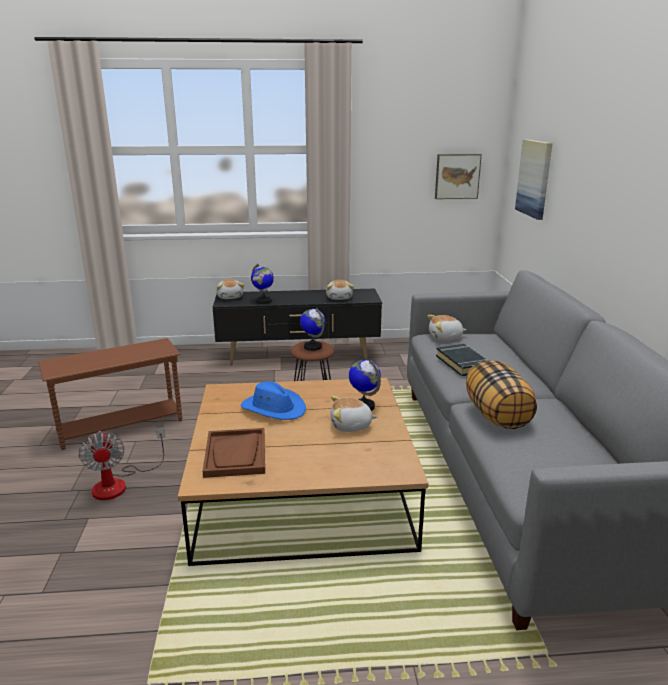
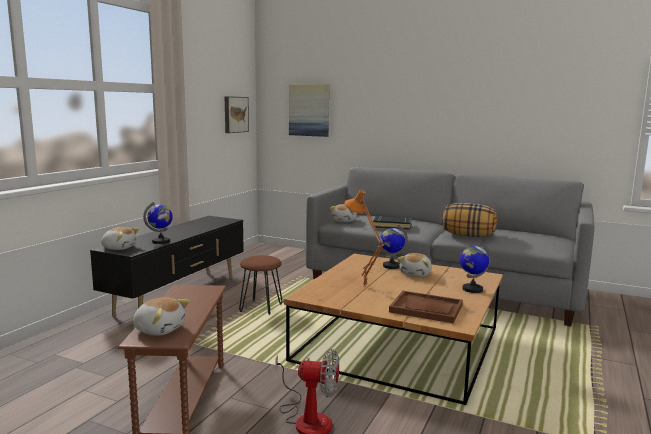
camera: 60 degrees left, 10 degrees down
blue hat [241,381,306,420] -> orange table lamp [344,190,384,286]
globe [300,308,326,351] -> globe moved to [460,243,491,293]
plush toy [326,280,354,300] -> plush toy moved to [133,297,190,336]

